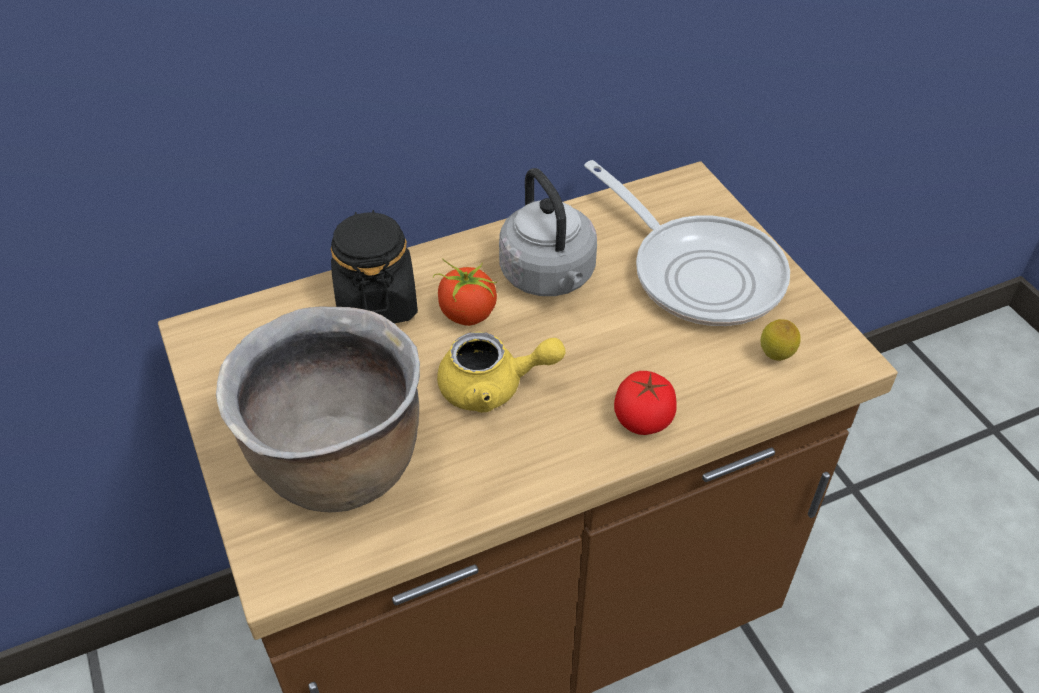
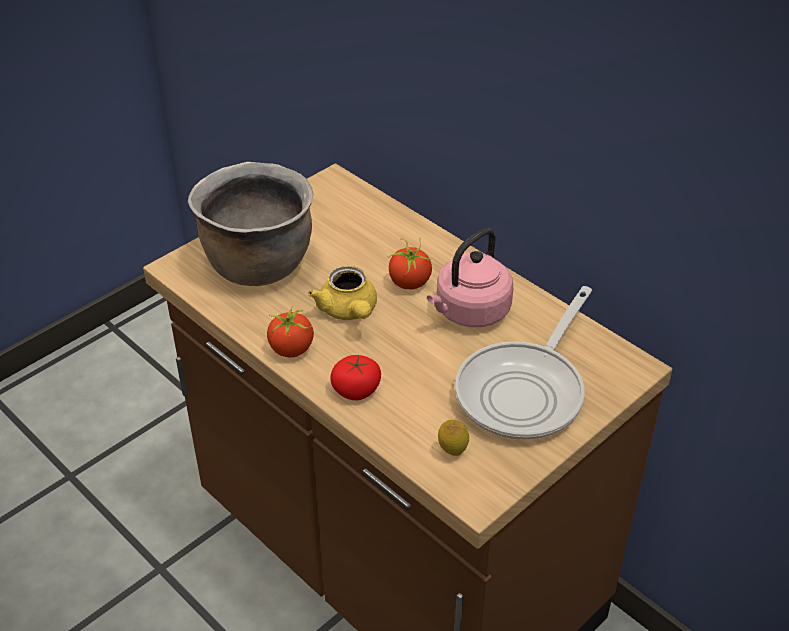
camera: 70 degrees right, 5 degrees down
black jar [331,210,418,323] -> none
grey kettle [499,168,597,296] -> pink kettle [427,228,514,327]
none -> tomato [267,305,314,358]

